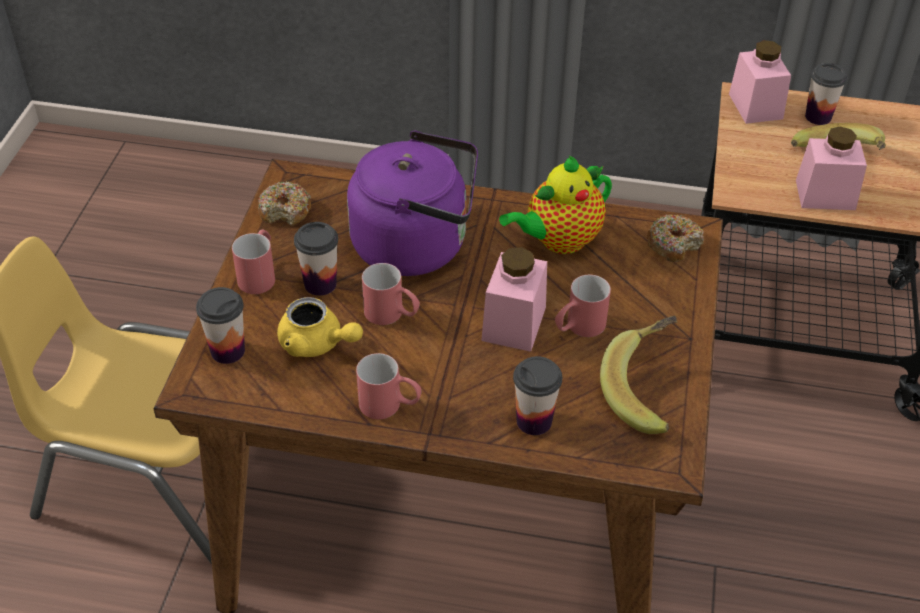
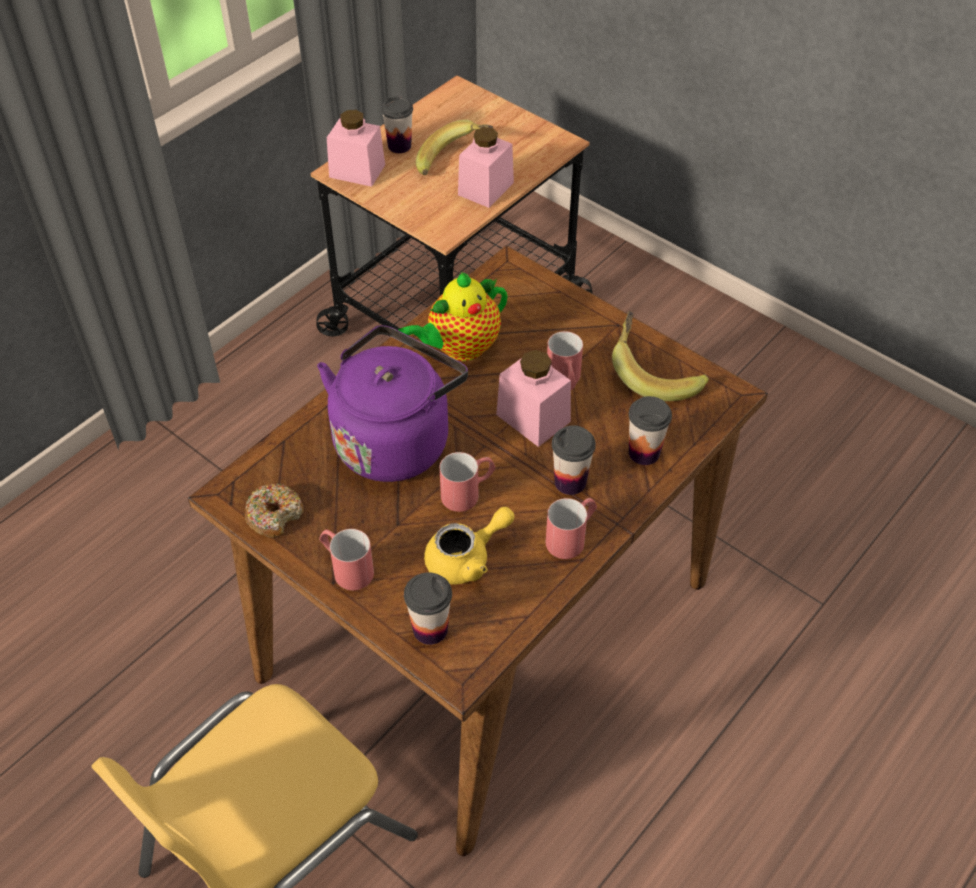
camera: 60 degrees left, 5 degrees up
cup [294,222,338,296] -> cup moved to [552,425,596,495]
teapot [499,156,612,254] -> teapot turned 60 degrees clockwise [398,272,508,361]
donut [647,214,704,262] -> none

